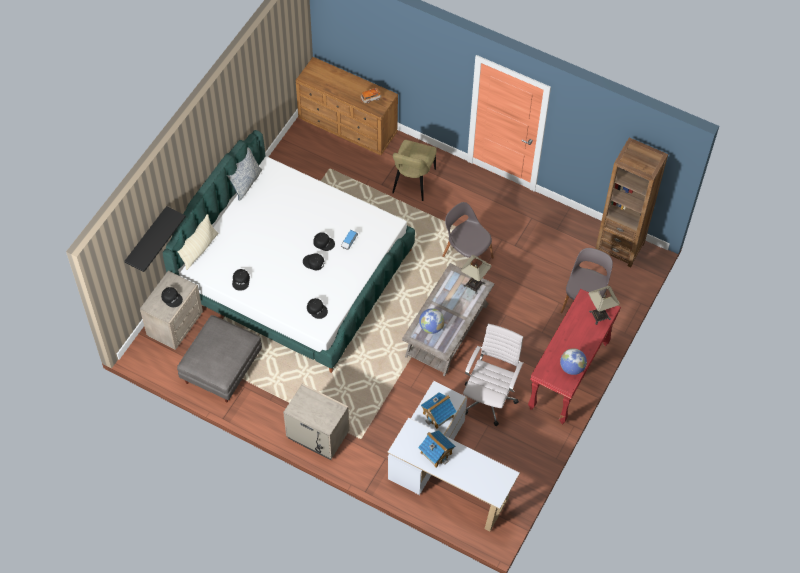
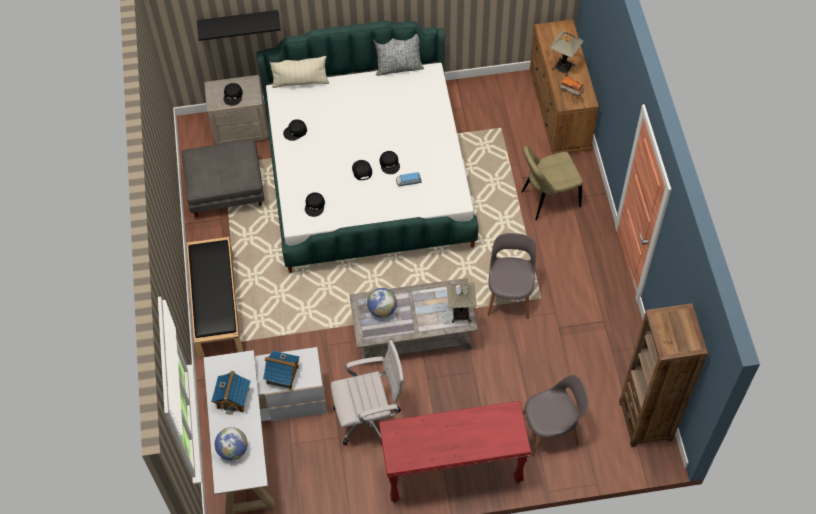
camera: 55 degrees right, 0 degrees up
beige nightstand [283,383,349,460] -> black bench [187,237,243,359]
globe [560,348,587,375] -> globe moved to [215,427,248,460]
table lamp [588,286,620,325] -> table lamp moved to [550,31,583,76]

